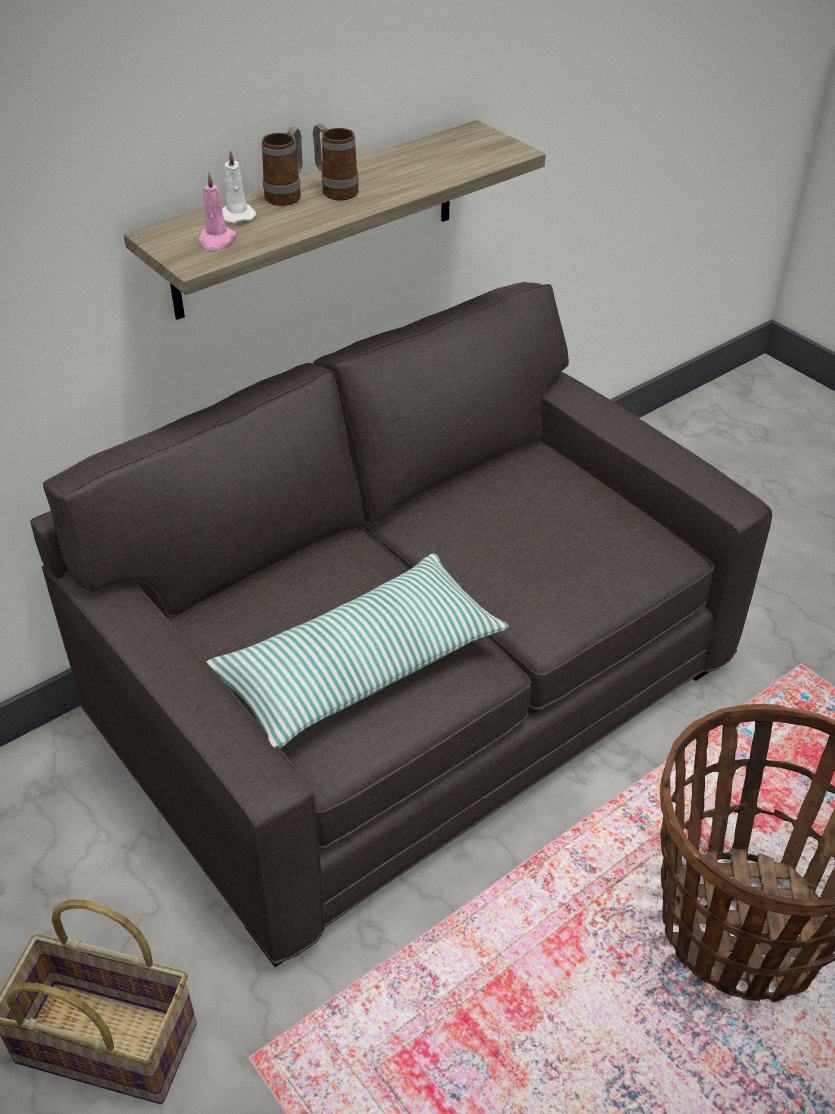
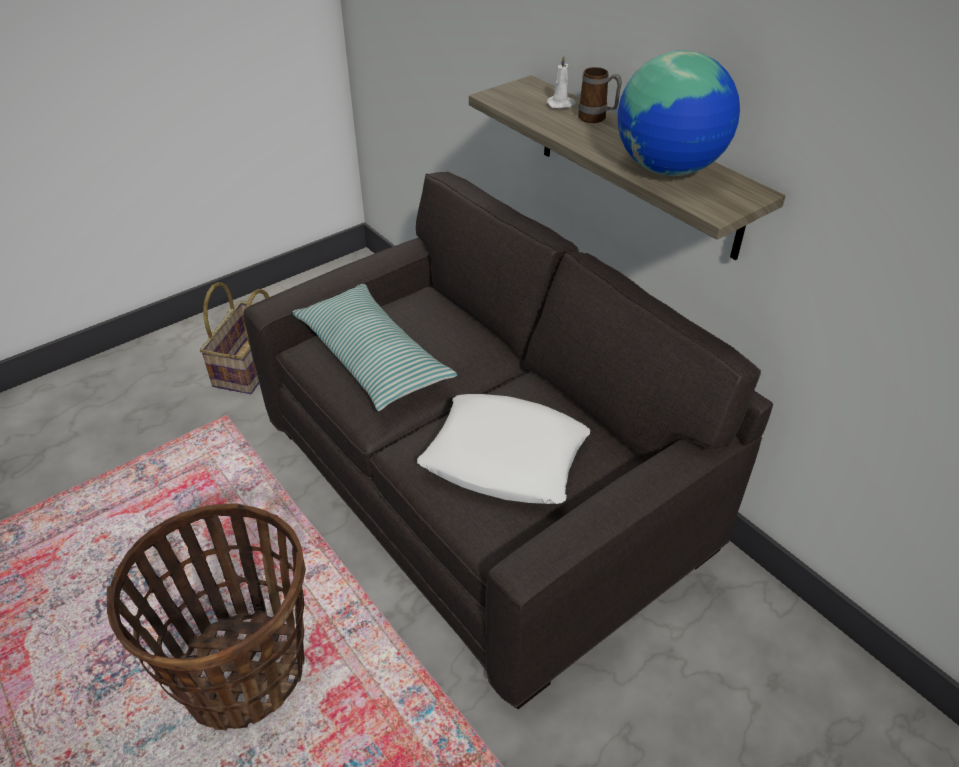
camera: 90 degrees right, 0 degrees up
pink candle [199,173,236,251] -> none
mug [313,124,359,200] -> none
none -> white pillow [417,394,590,504]
none -> globe [617,50,740,176]

